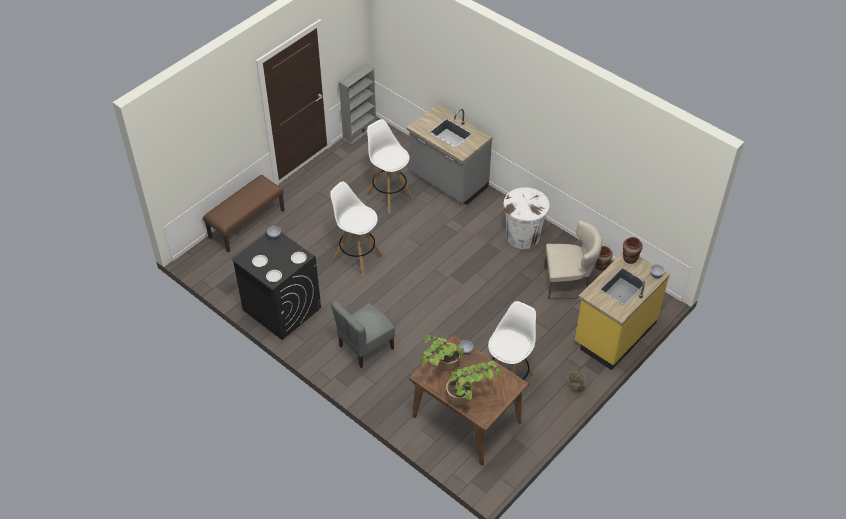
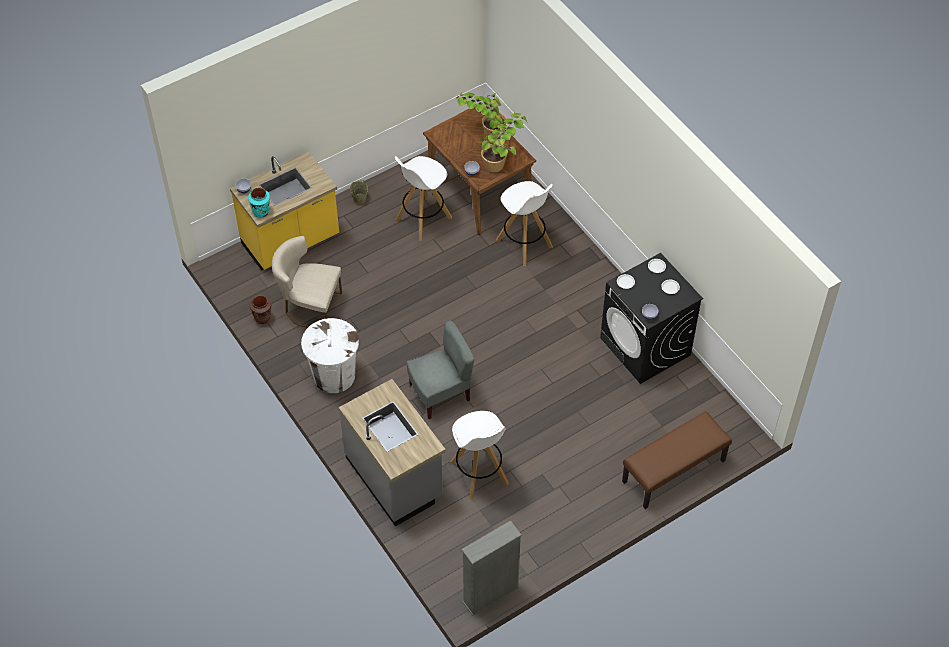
camera: 165 degrees left, 5 degrees up
white stool [330,182,383,276] -> white stool moved to [496,181,553,266]
grey chair [331,300,395,368] -> grey chair moved to [407,320,475,419]
brown vase [623,237,643,264] -> turquoise vase [248,188,270,218]

